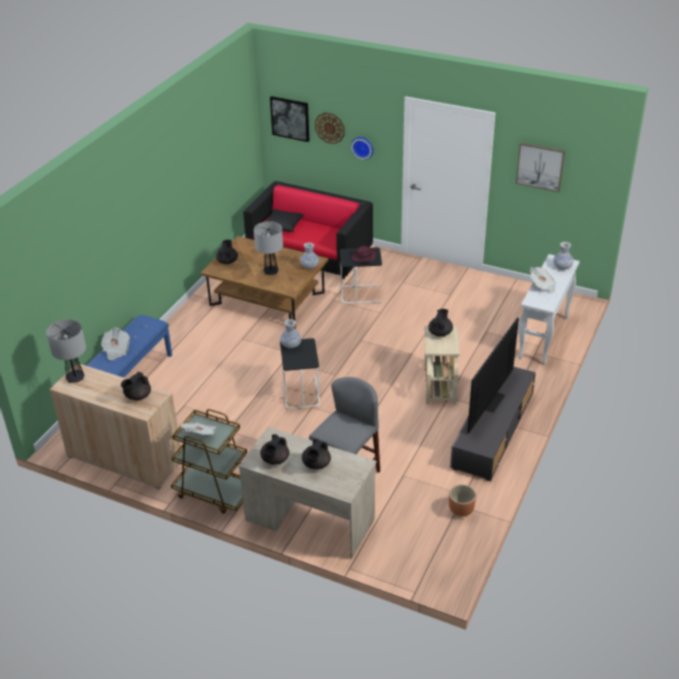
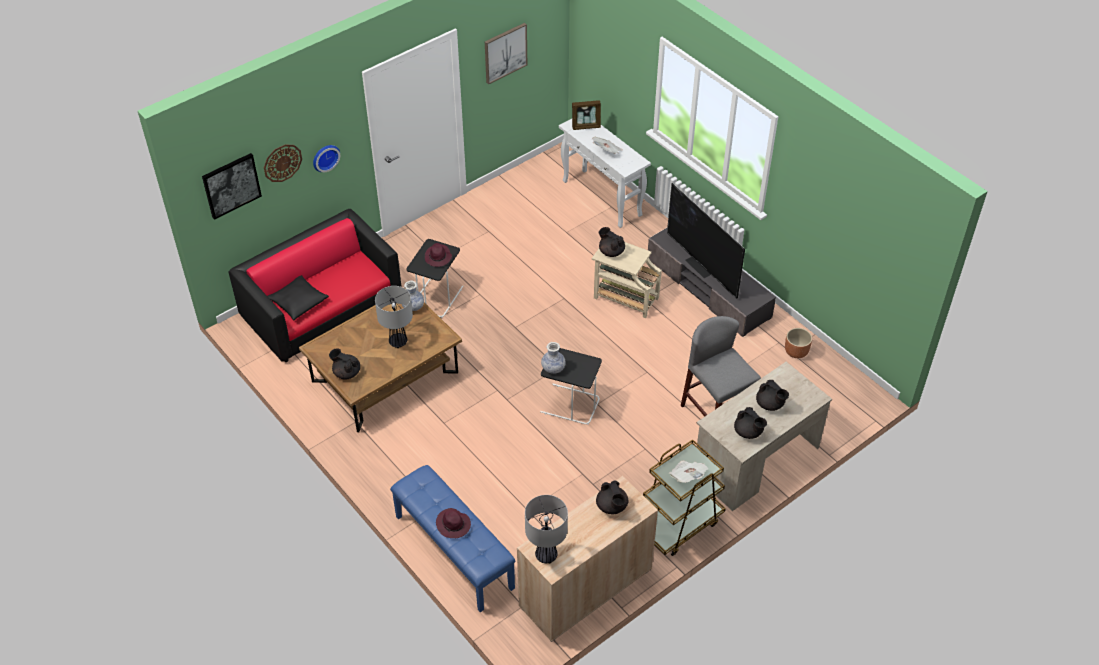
camera: 65 degrees left, 10 degrees up
newspaper [101,328,130,360] -> purple hat [436,508,471,538]
vase [553,242,574,270] -> picture frame [572,100,601,130]

